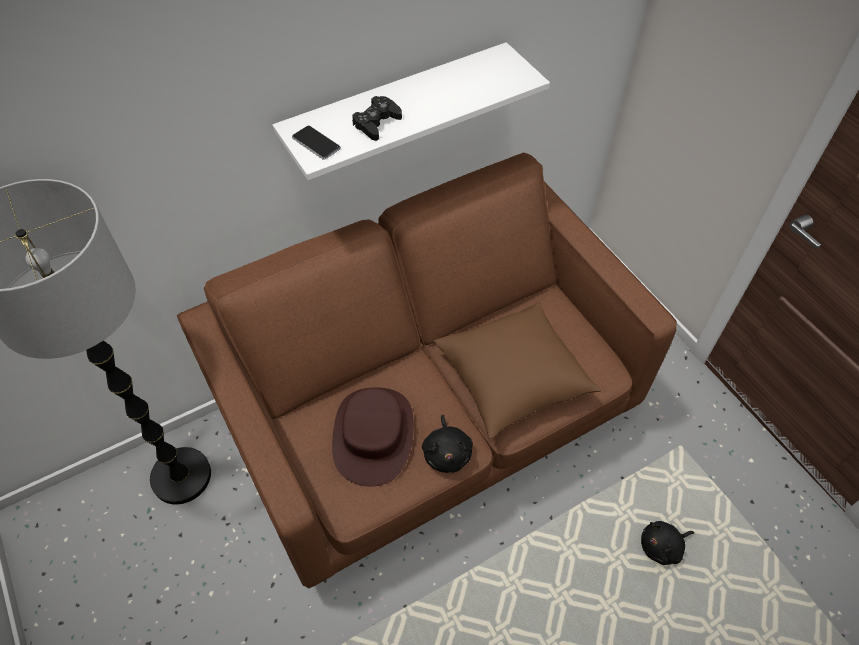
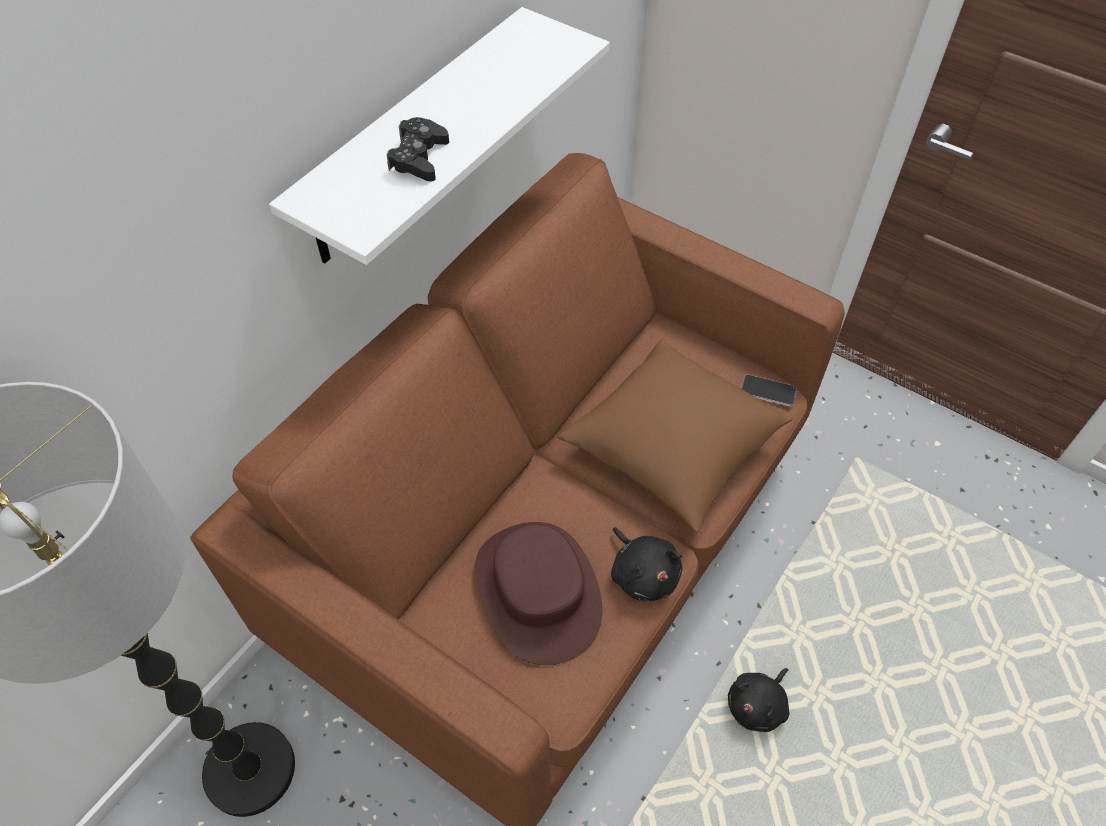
camera: 25 degrees left, 0 degrees up
phone [292,126,341,160] -> phone moved to [741,374,797,407]
black plush toy [641,521,694,565] -> black plush toy moved to [728,668,789,732]

